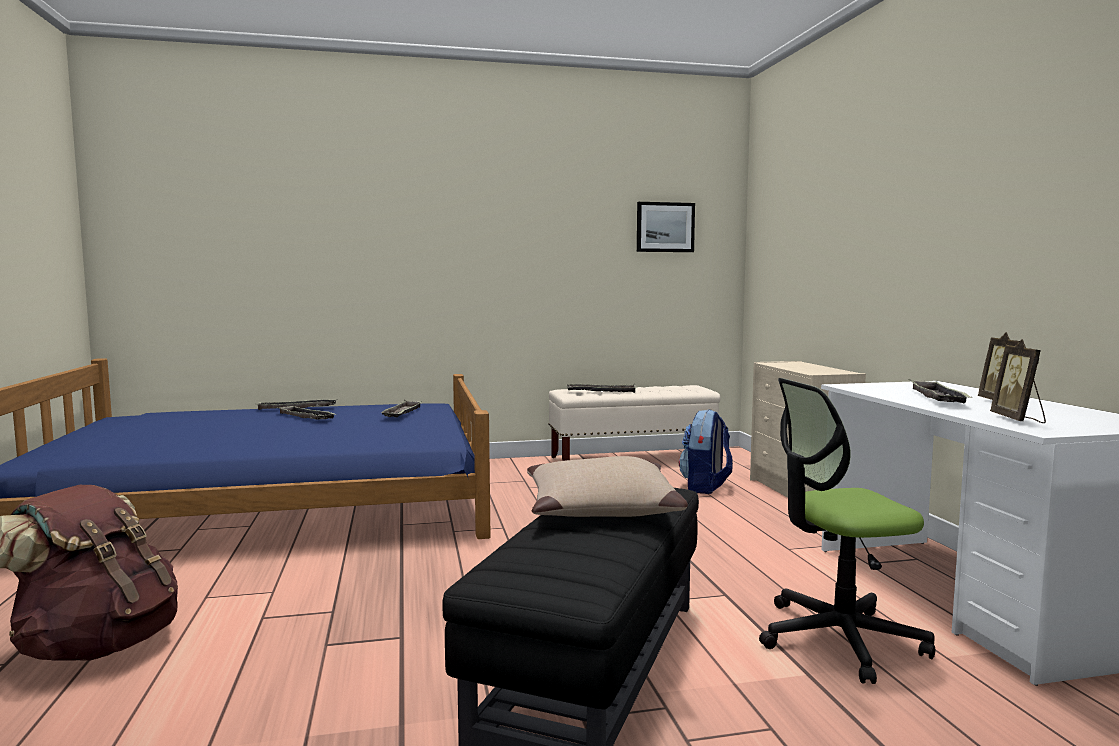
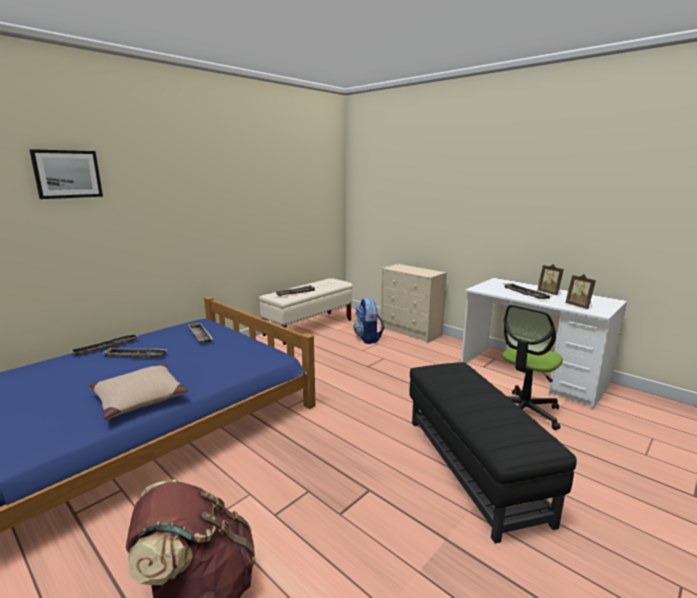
camera: 35 degrees left, 10 degrees up
beige pillow [527,456,688,517] -> beige pillow moved to [88,364,188,420]
picture [637,202,695,252] -> picture moved to [29,149,103,199]

